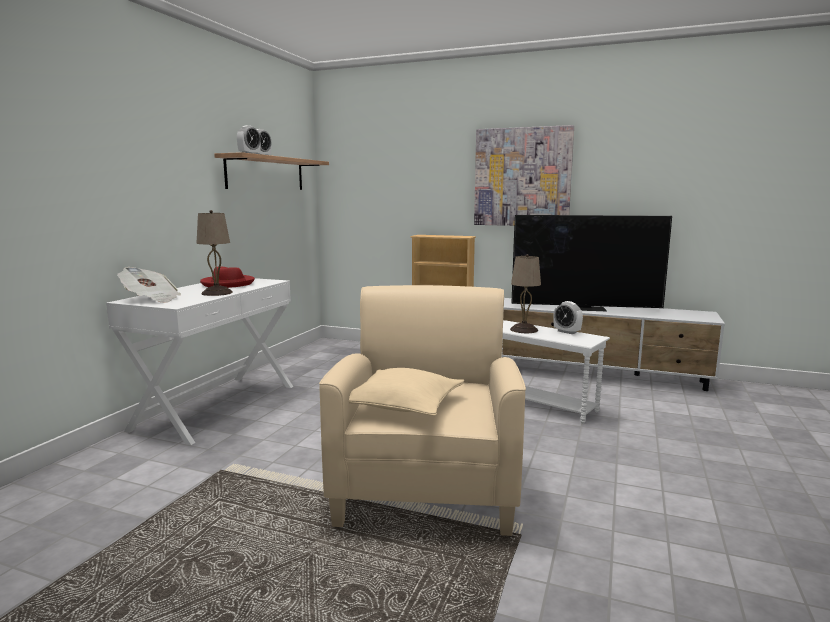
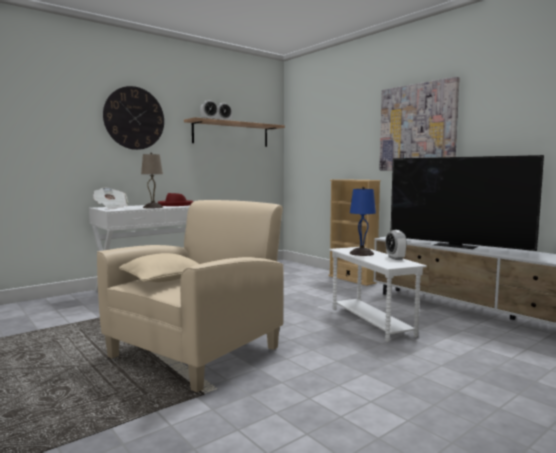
camera: 30 degrees right, 5 degrees down
beige table lamp [510,254,541,333] -> blue table lamp [350,187,376,256]
none -> wall clock [103,86,164,150]

